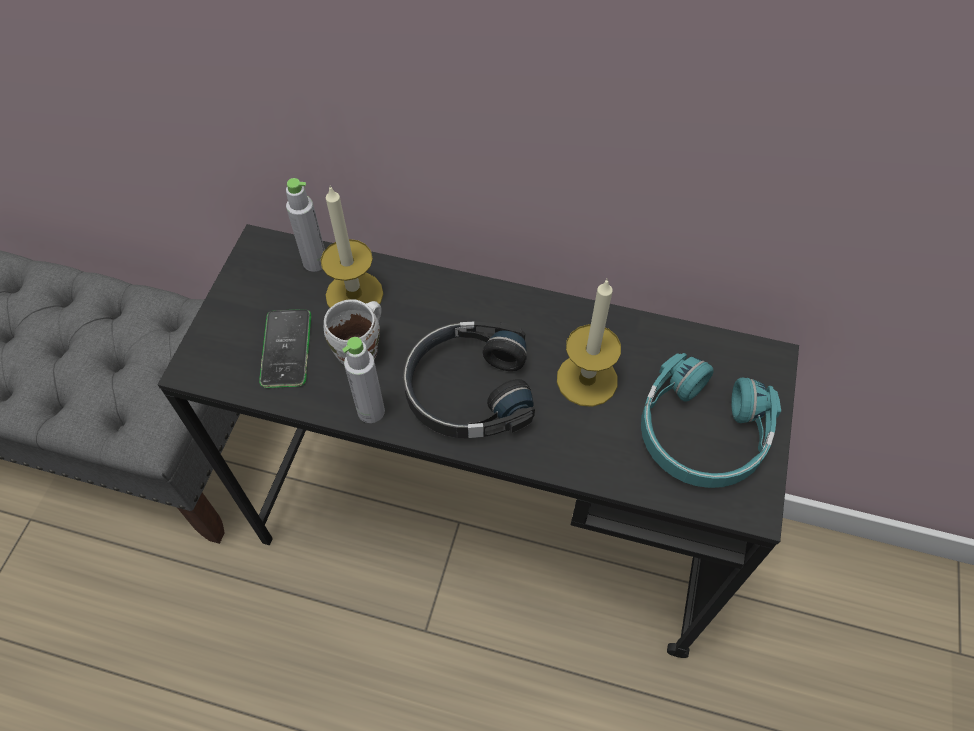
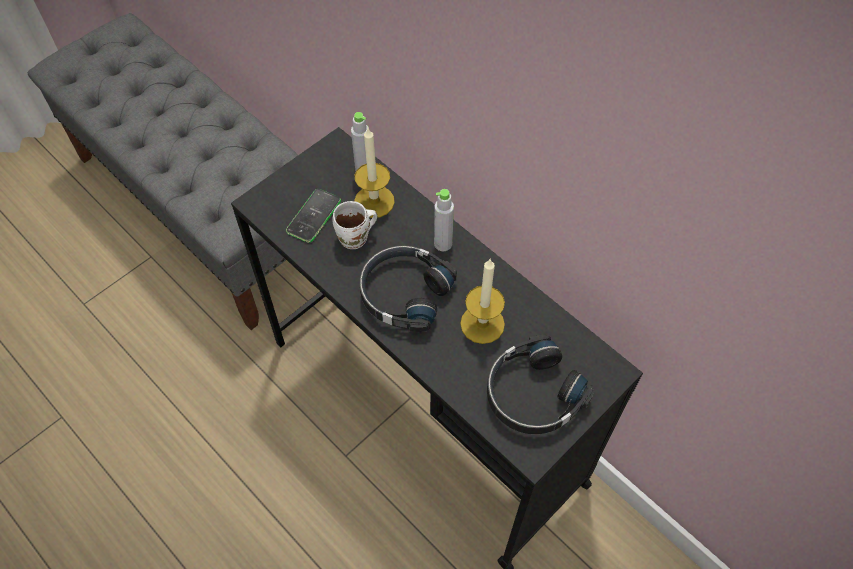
camera: 30 degrees right, 0 degrees up
grey bottle [342,337,385,423] -> grey bottle moved to [434,189,454,251]
turquoise headphones [641,353,781,488] -> black headphones [487,335,594,434]

